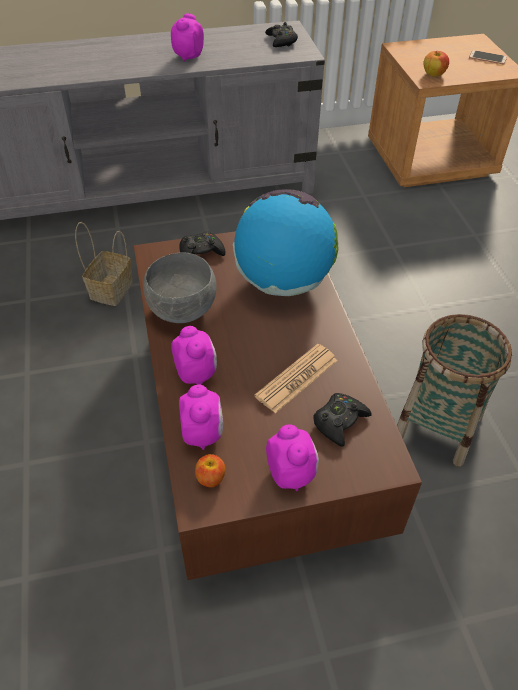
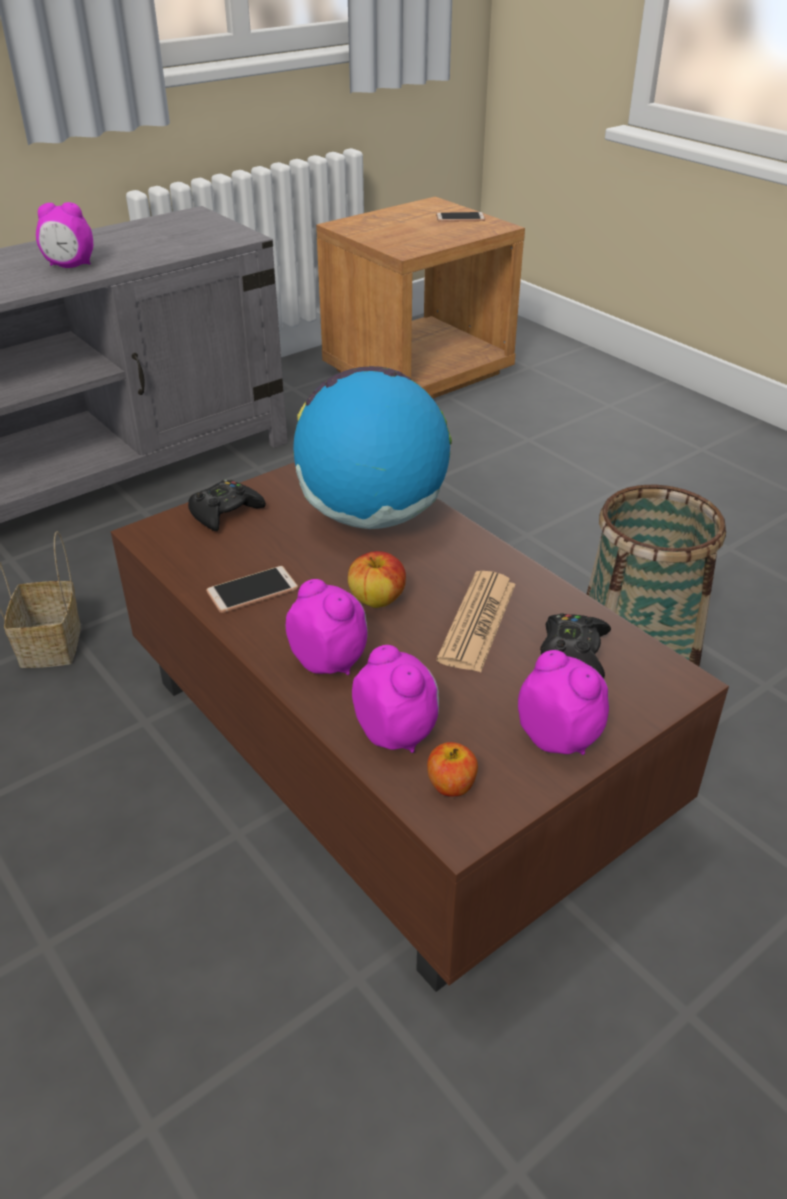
camera: 25 degrees left, 10 degrees down
grey bowl [143,252,217,323] -> phone [206,566,298,613]
alarm clock [171,13,204,62] -> alarm clock turned 90 degrees counterclockwise [36,202,93,268]
black game controller [265,22,298,47] -> none
apple [423,51,449,76] -> apple moved to [348,551,406,608]

